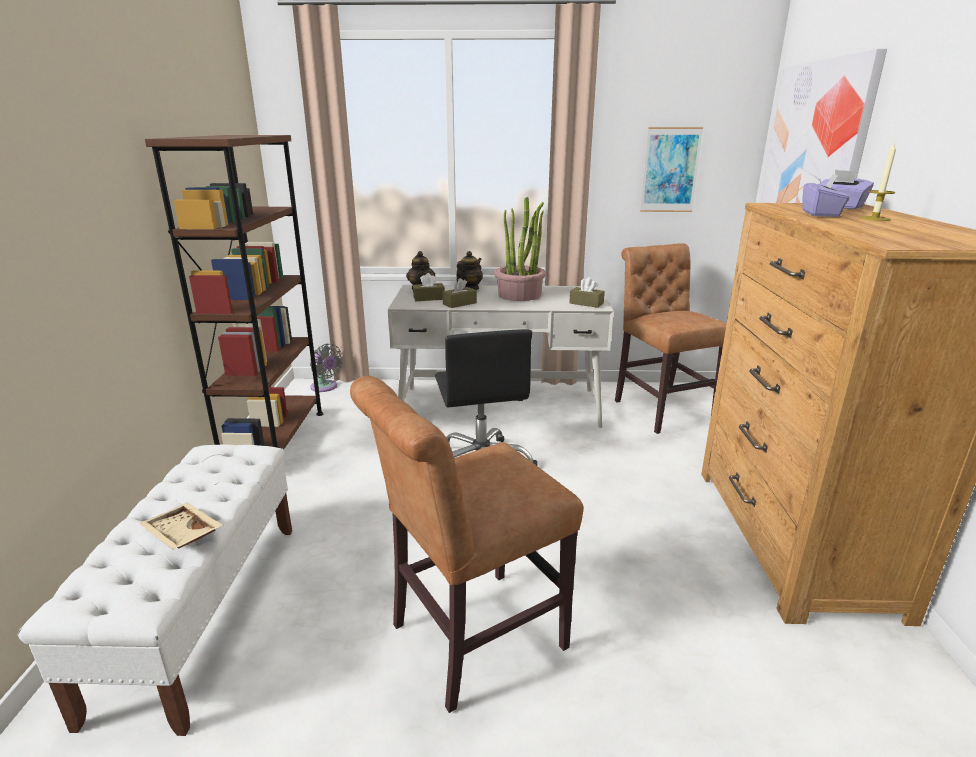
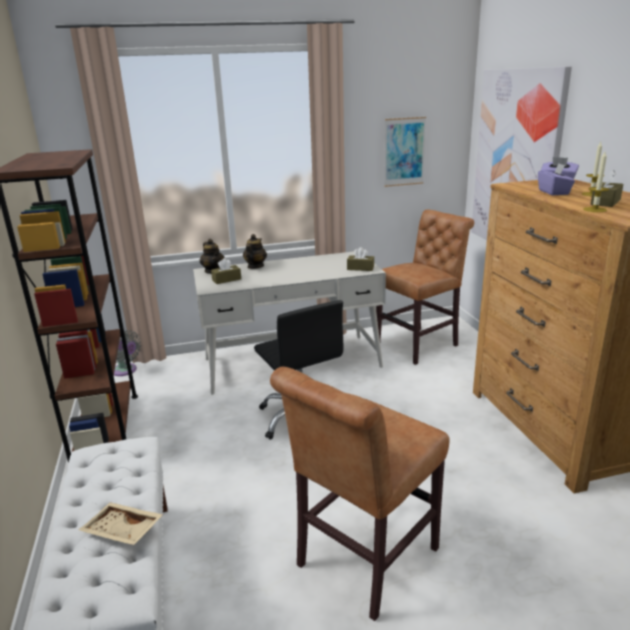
camera: 15 degrees left, 0 degrees up
brown tissue box [442,278,477,308] -> brown tissue box moved to [590,170,623,207]
potted plant [494,197,546,301] -> none
brown chair [615,243,727,434] -> brown chair turned 90 degrees clockwise [376,209,474,365]
none -> candle [584,152,609,212]

